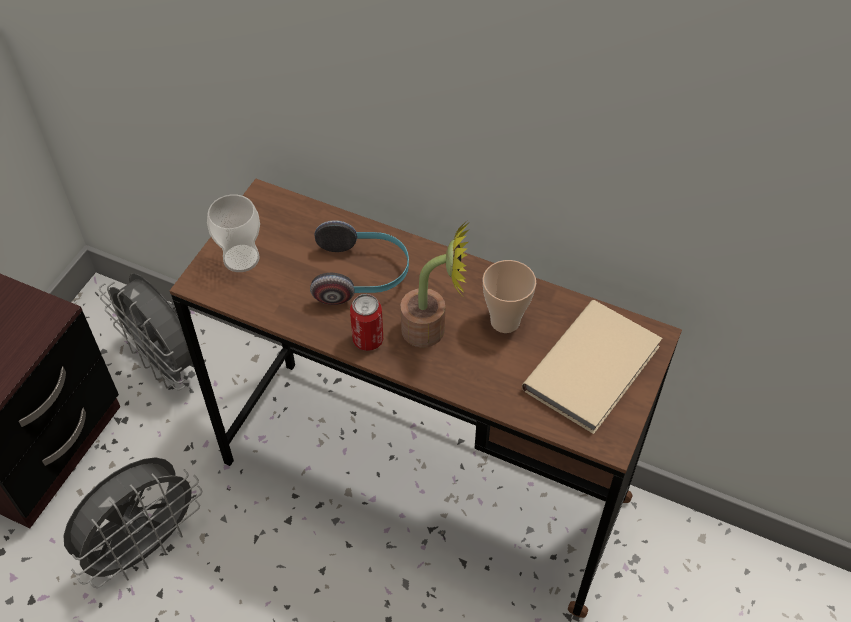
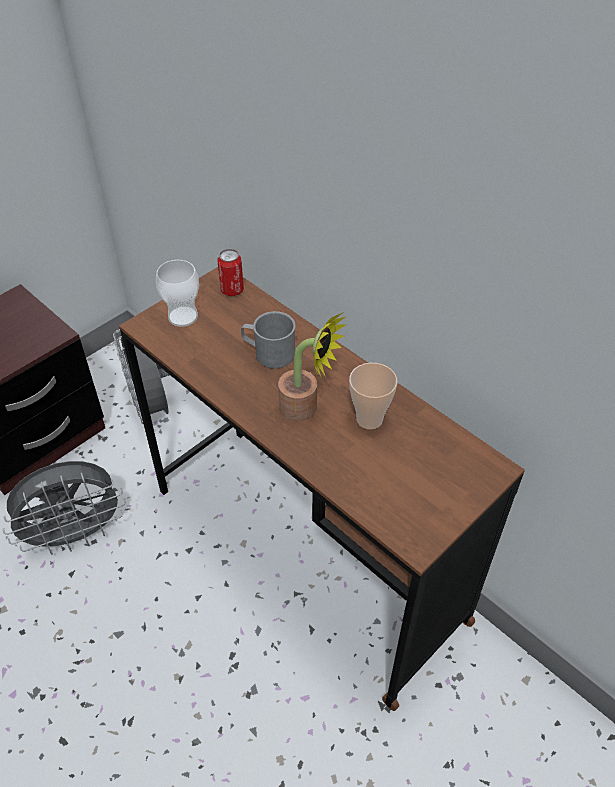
camera: 20 degrees right, 5 degrees down
headphones [310,220,409,305] -> grey mug [241,311,295,369]
can [350,294,383,351] -> can moved to [217,249,244,296]
beige book [522,300,663,434] -> none

